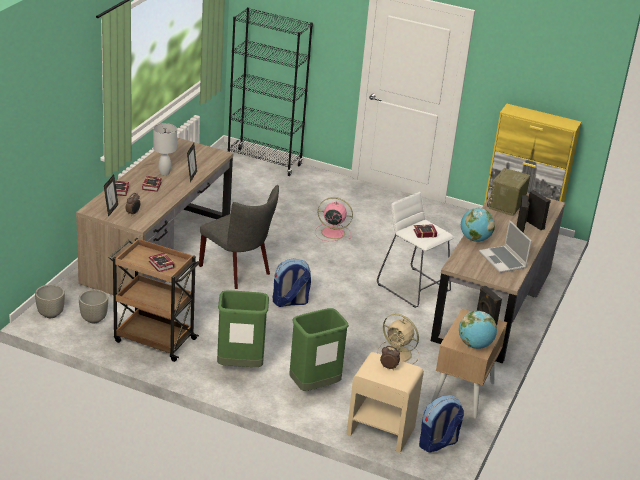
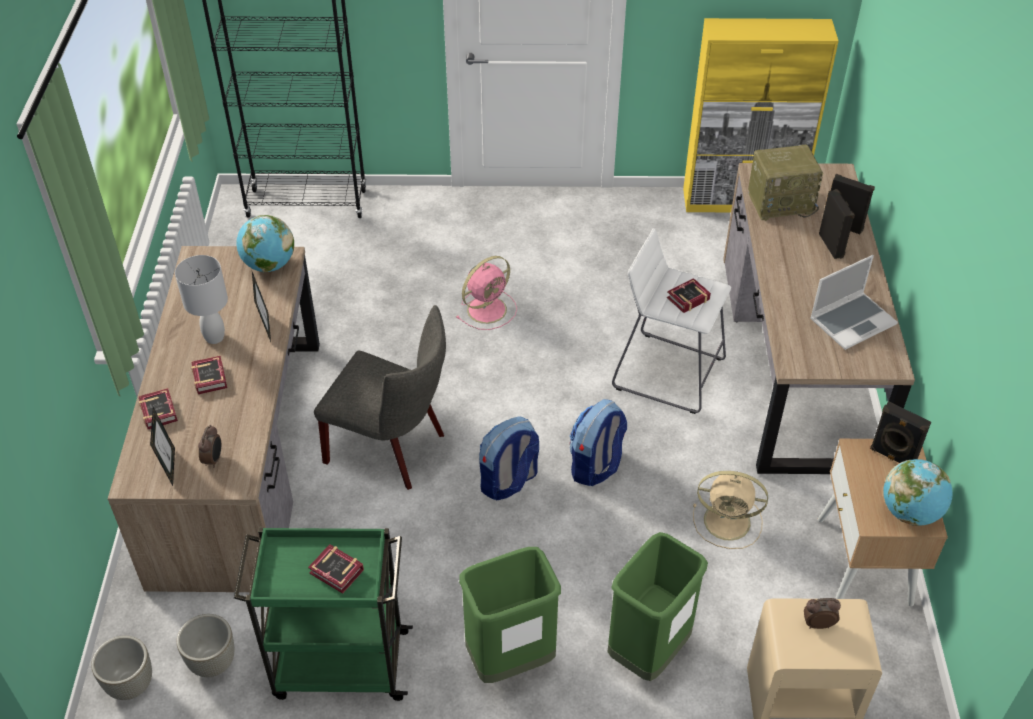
camera: 20 degrees left, 15 degrees up
brown cart [109,238,200,362] -> green cart [234,527,413,701]
pink fan [315,197,353,241] -> pink fan turned 150 degrees clockwise [456,256,517,330]
backpack [419,395,464,452] -> backpack moved to [570,399,627,486]
globe [461,208,495,242] -> globe moved to [237,215,294,272]
laptop [479,220,531,273] -> laptop turned 75 degrees counterclockwise [810,255,898,350]
radio [487,168,530,216] -> radio turned 105 degrees counterclockwise [748,144,823,221]

